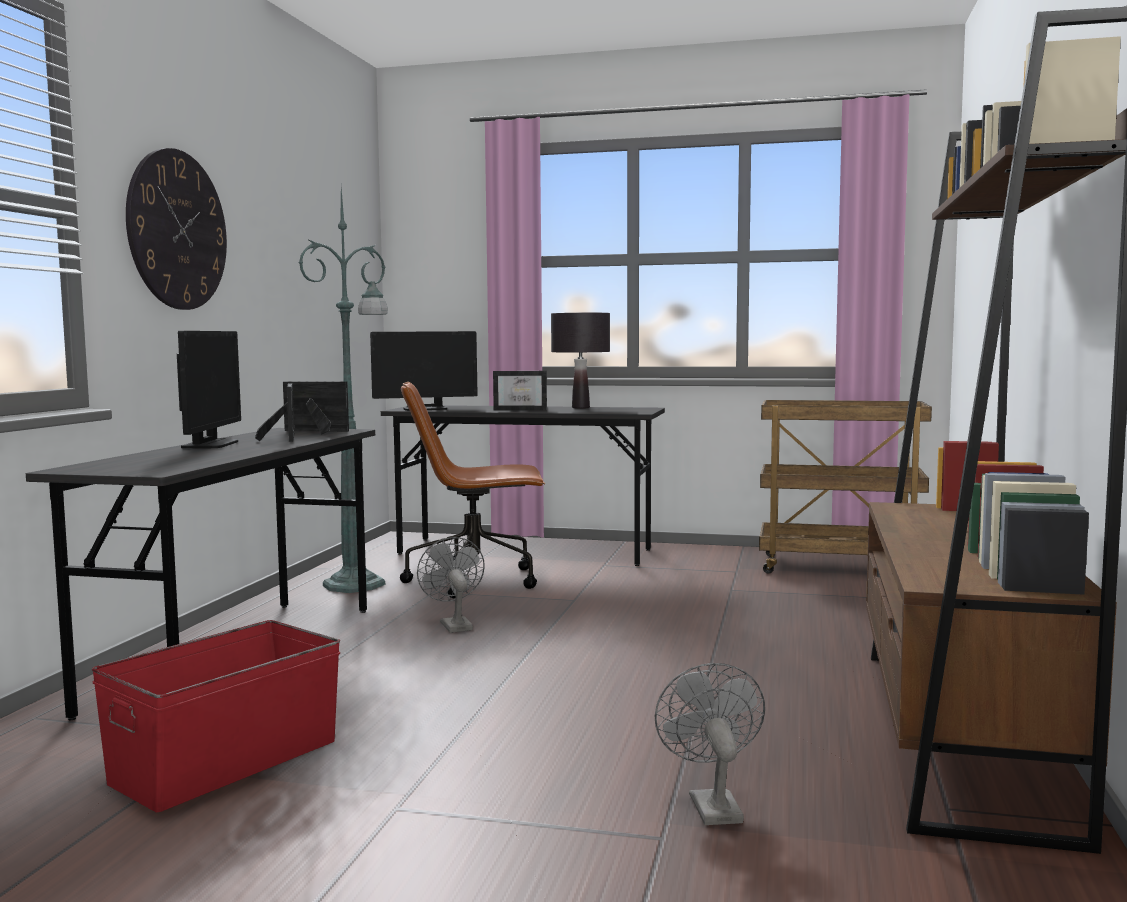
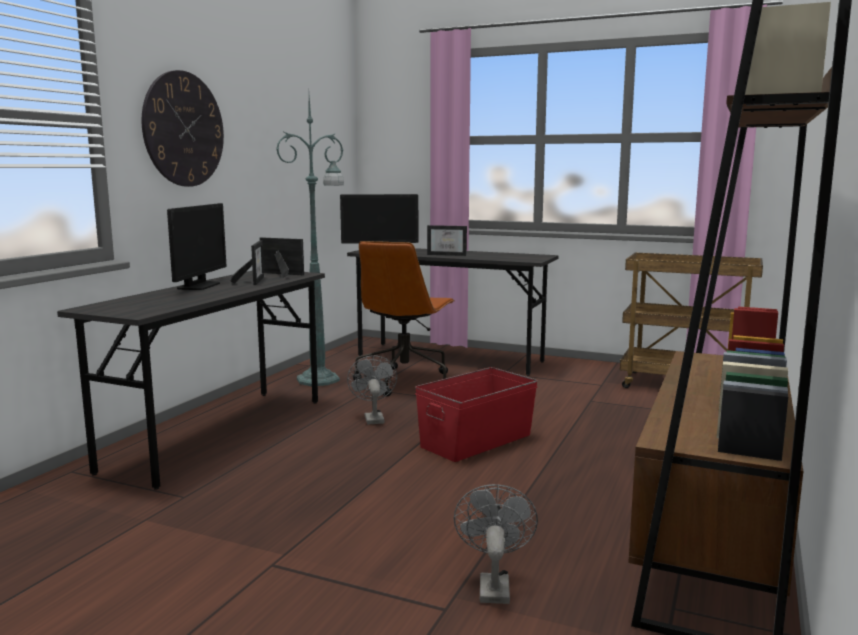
camera: 10 degrees right, 5 degrees up
red storage box [91,620,340,812] -> red storage box moved to [415,367,538,462]
brown office chair [400,382,545,598] -> brown office chair turned 75 degrees counterclockwise [353,241,454,396]
black table lamp [551,313,610,409] -> none

